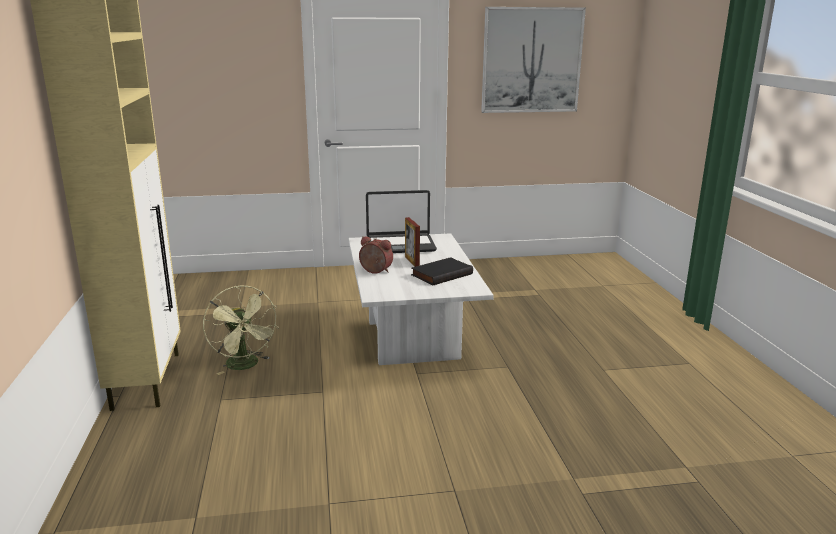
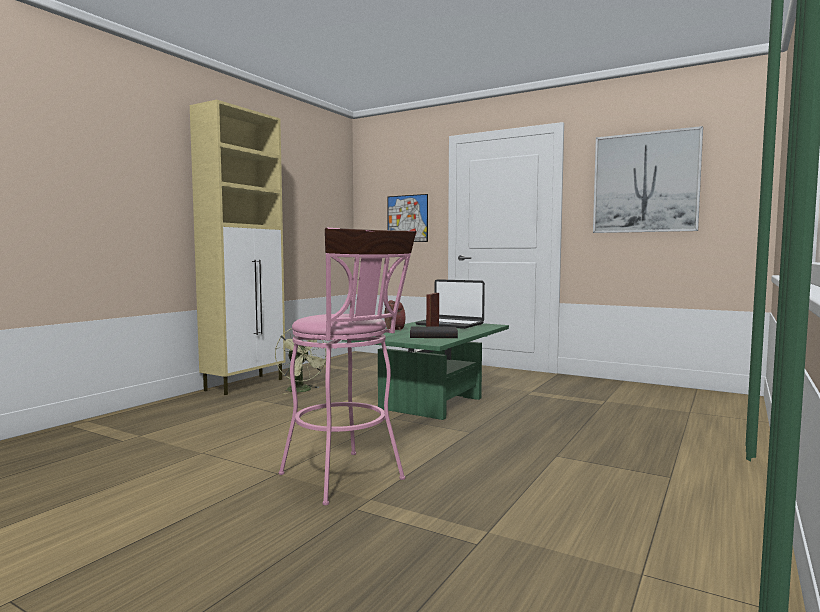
camera: 40 degrees right, 15 degrees down
green fan [203,285,279,375] -> green fan turned 45 degrees counterclockwise [275,328,326,394]
white coffee table [348,233,494,365] -> green coffee table [342,320,509,420]
none -> pink stool [279,228,416,505]
none -> picture [387,194,428,242]

